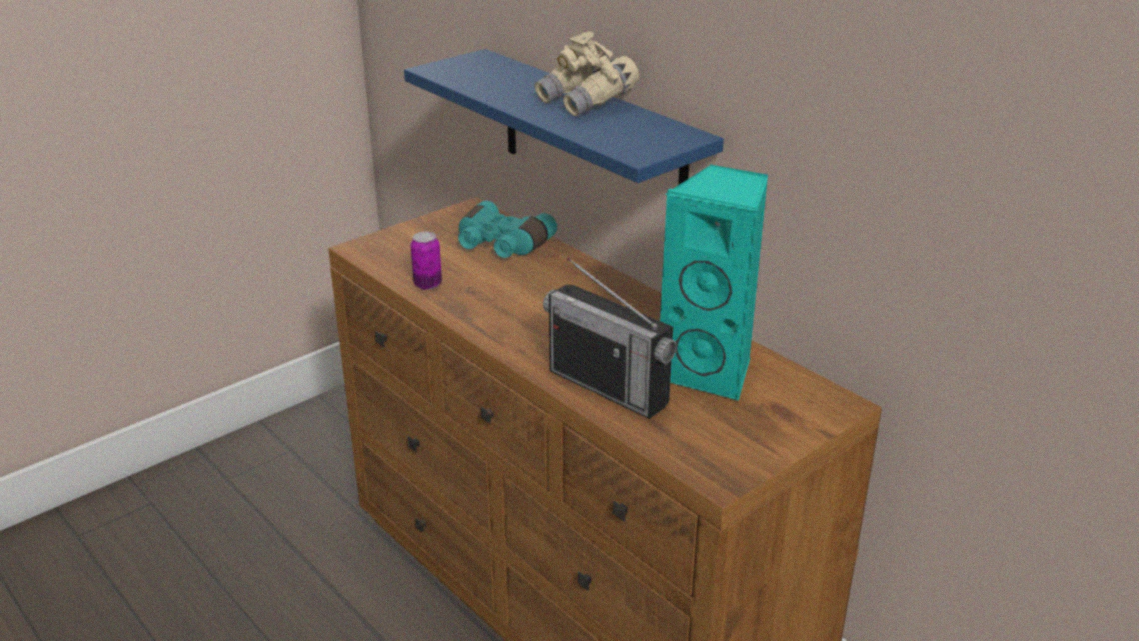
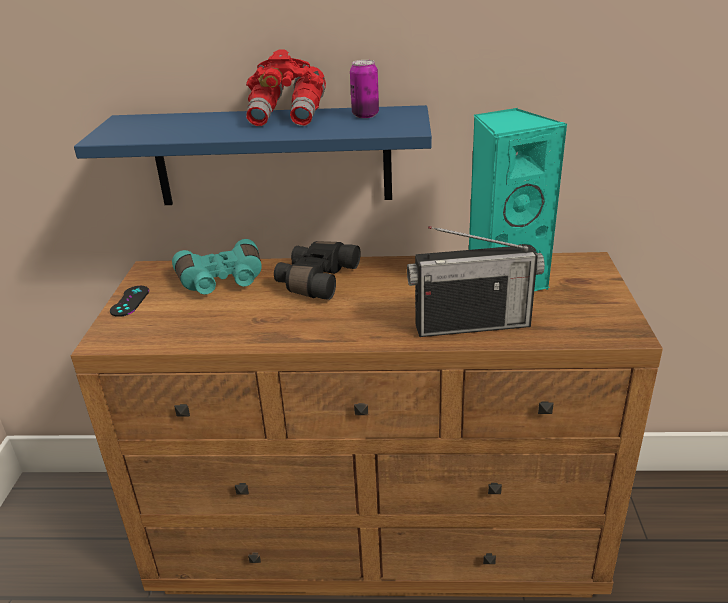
camera: 45 degrees left, 0 degrees up
can [411,232,442,290] -> can moved to [350,60,379,118]
beige binoculars [535,32,639,117] -> red binoculars [246,50,326,126]
none -> black game controller [110,286,149,317]
none -> black binoculars [274,241,361,300]

